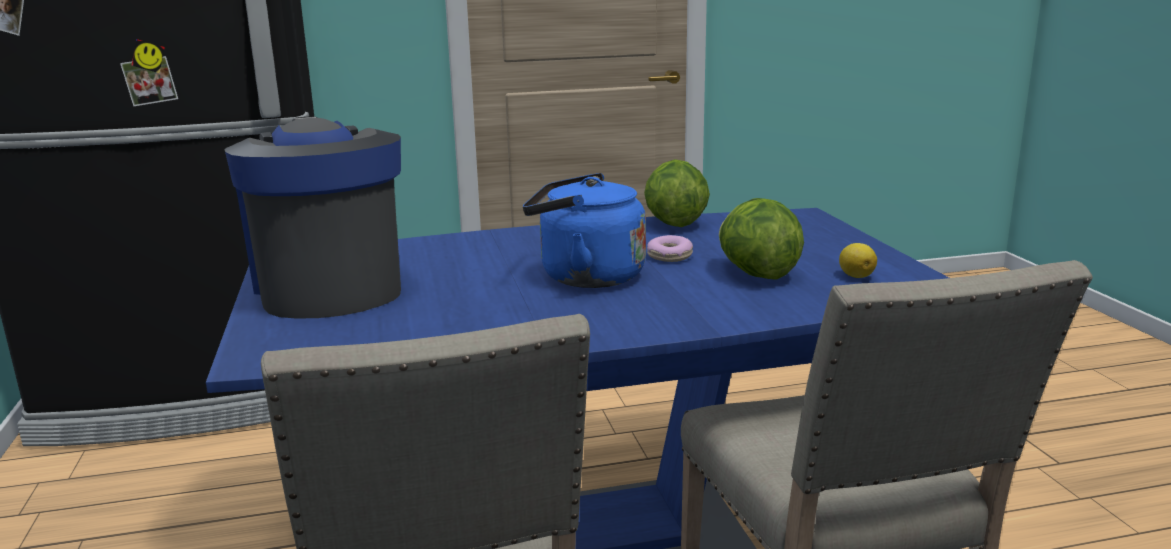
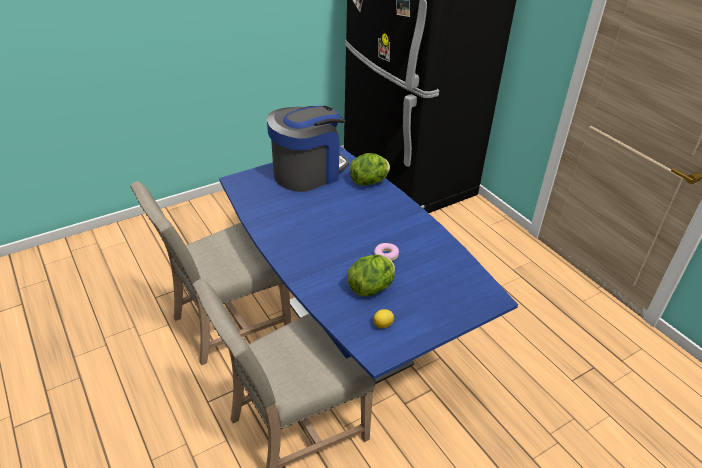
camera: 70 degrees right, 20 degrees up
blue kettle [523,173,646,288] -> none
lettuce [644,159,710,227] -> lettuce moved to [349,153,390,186]

